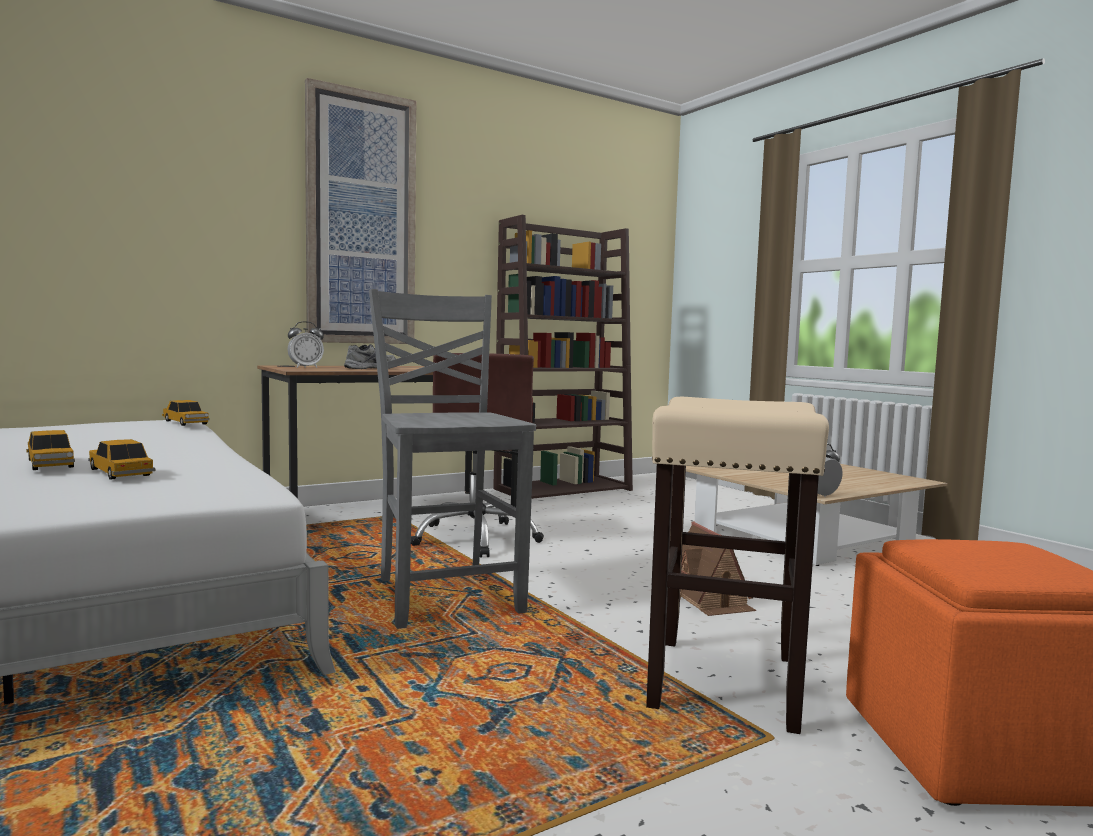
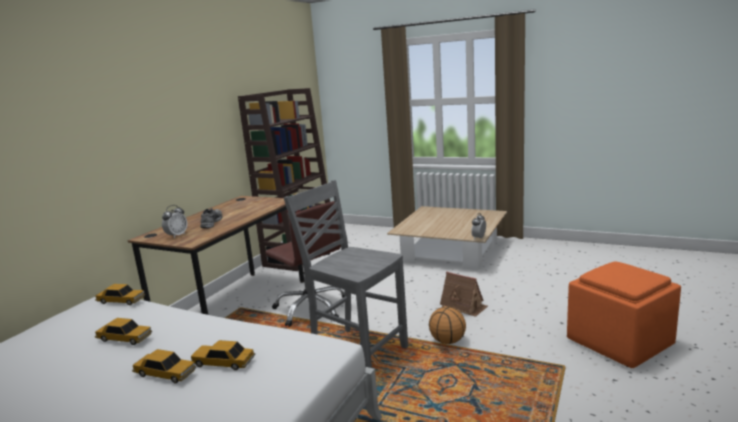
camera: 30 degrees left, 10 degrees up
picture [305,78,416,344] -> none
beige stool [646,397,829,734] -> none
none -> toy car [95,318,152,345]
none -> basketball [429,306,466,344]

